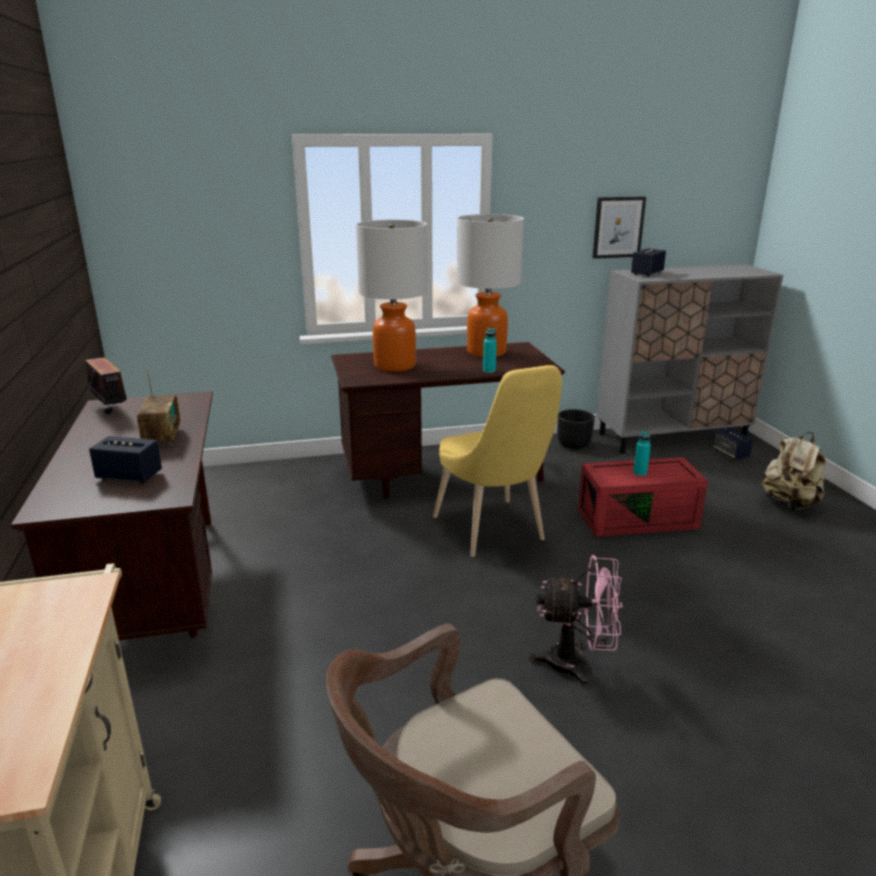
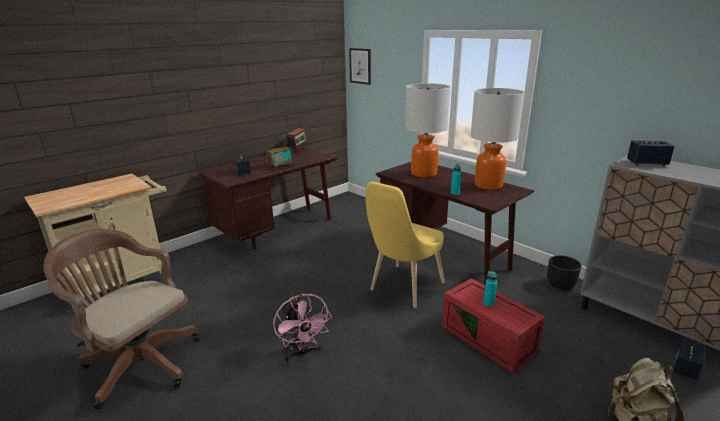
camera: 60 degrees right, 0 degrees up
picture [593,196,646,259] -> picture moved to [349,48,371,85]

